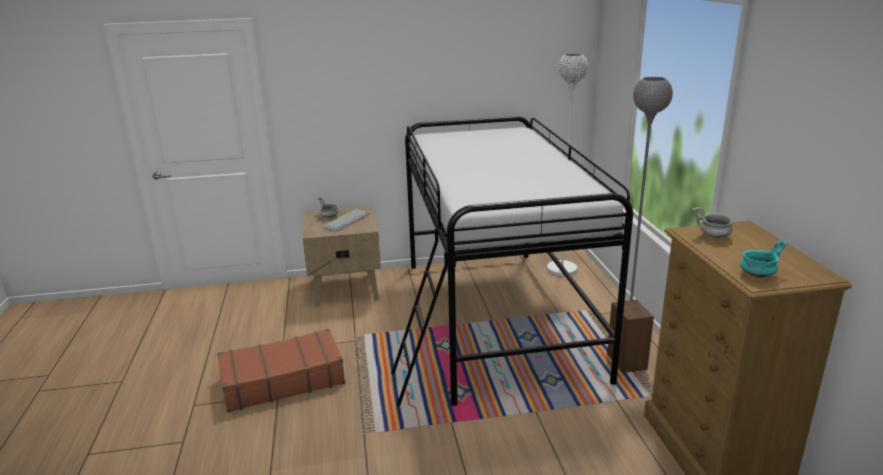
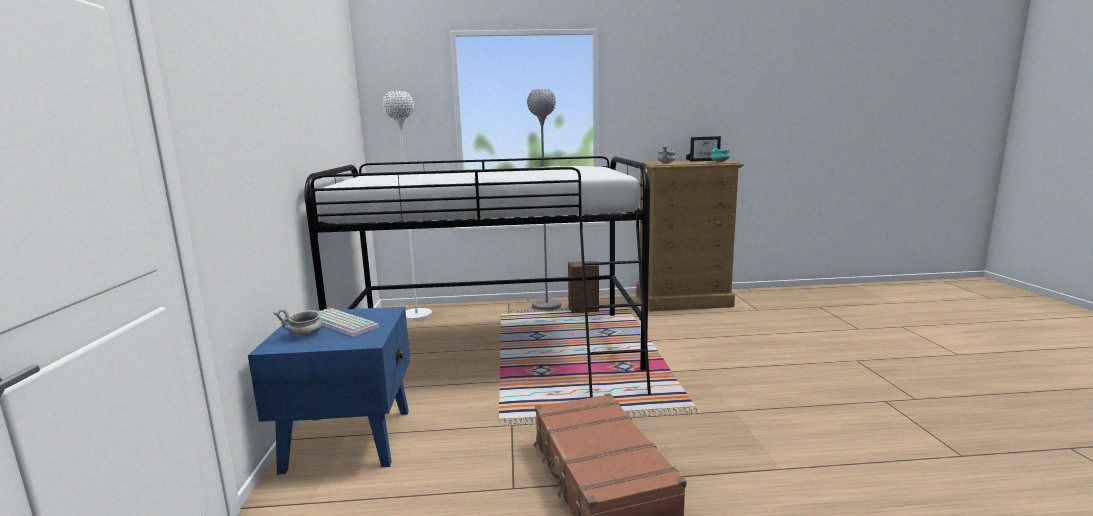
camera: 85 degrees left, 10 degrees down
beige nightstand [303,206,381,306] -> blue nightstand [248,307,410,475]
none -> picture frame [686,136,721,162]

